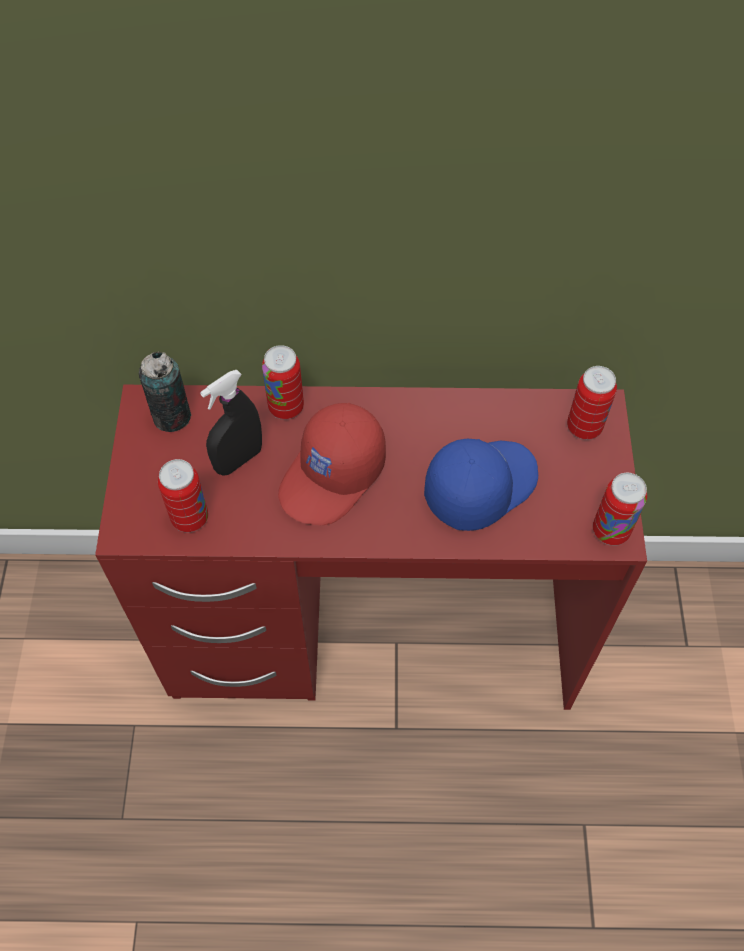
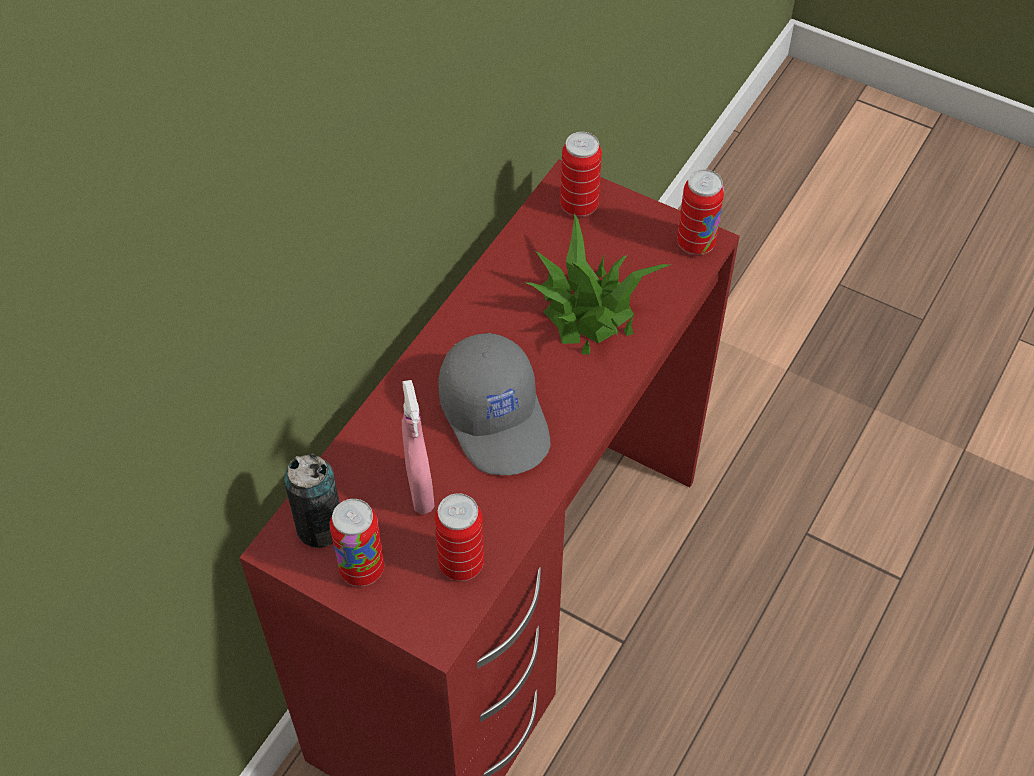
camera: 60 degrees left, 5 degrees down
black spray bottle [200,370,262,475] -> pink spray bottle [402,380,434,514]
can [262,345,304,420] -> can moved to [330,499,384,586]
red cap [278,403,386,525] -> grey cap [438,333,550,475]
blue cap [424,439,538,531] -> potted plant [526,213,671,355]

